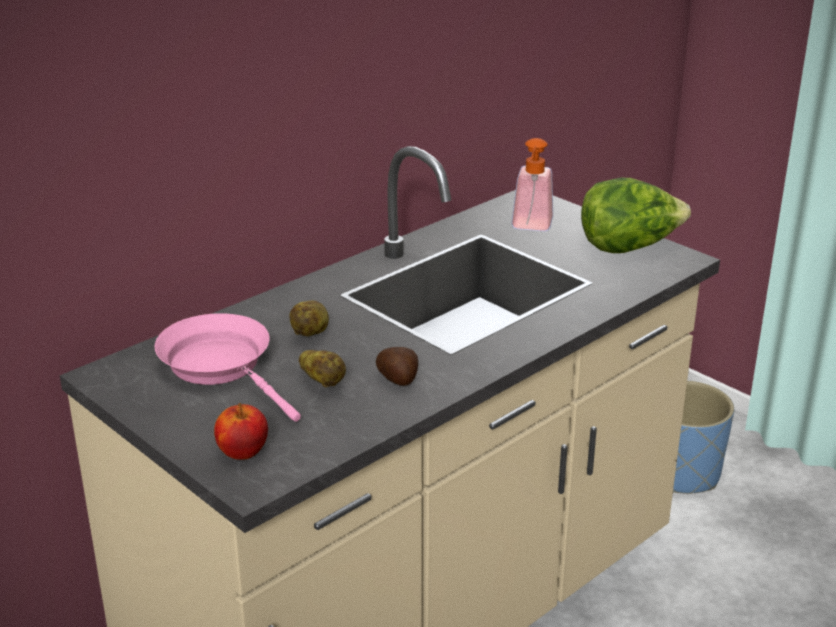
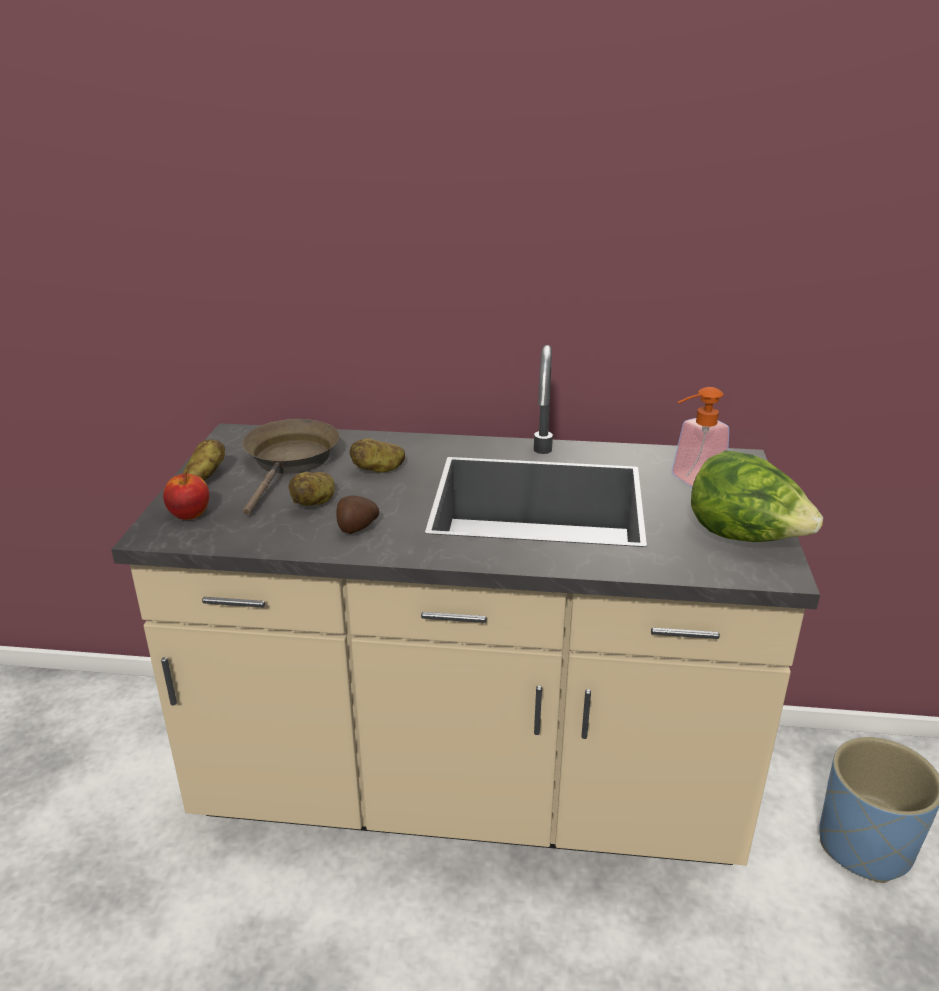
camera: 50 degrees right, 0 degrees up
pink frying pan [155,313,301,422] -> brown frying pan [242,419,340,515]
none -> potato [183,439,225,481]

